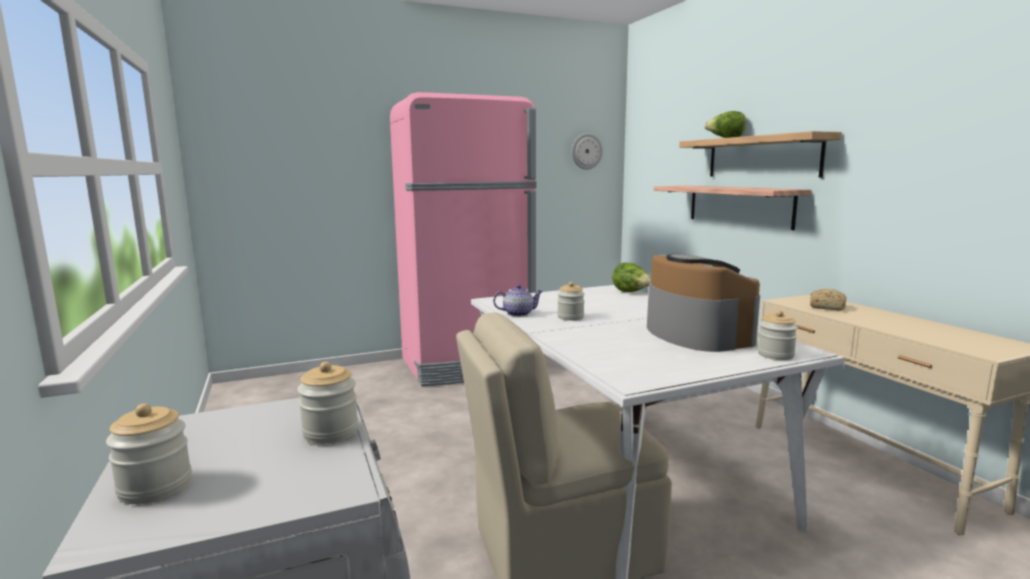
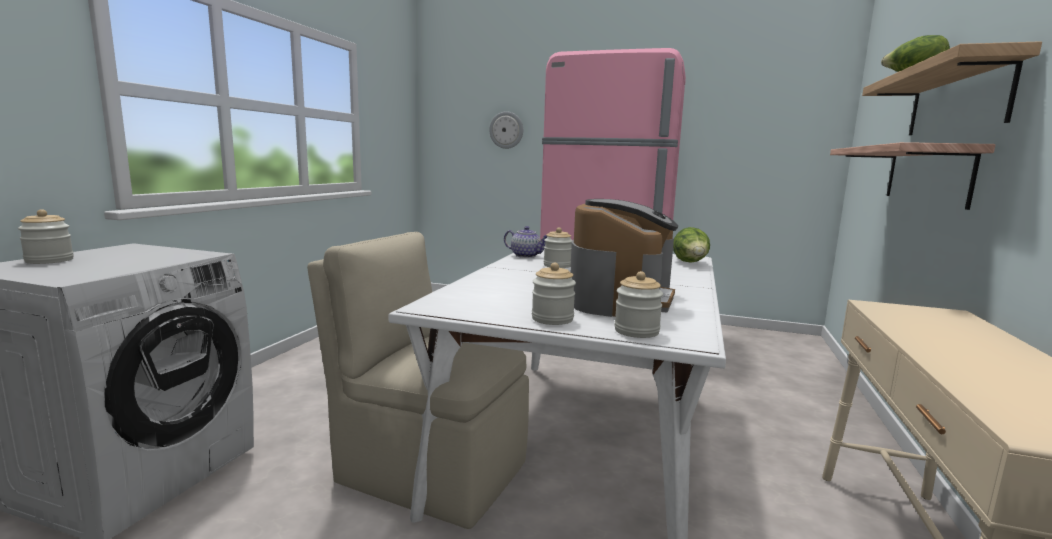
camera: 40 degrees right, 0 degrees up
jar [297,361,359,444] -> jar moved to [532,262,576,325]
wall clock [572,133,603,170] -> wall clock moved to [489,111,523,149]
bread [810,289,847,310] -> none

